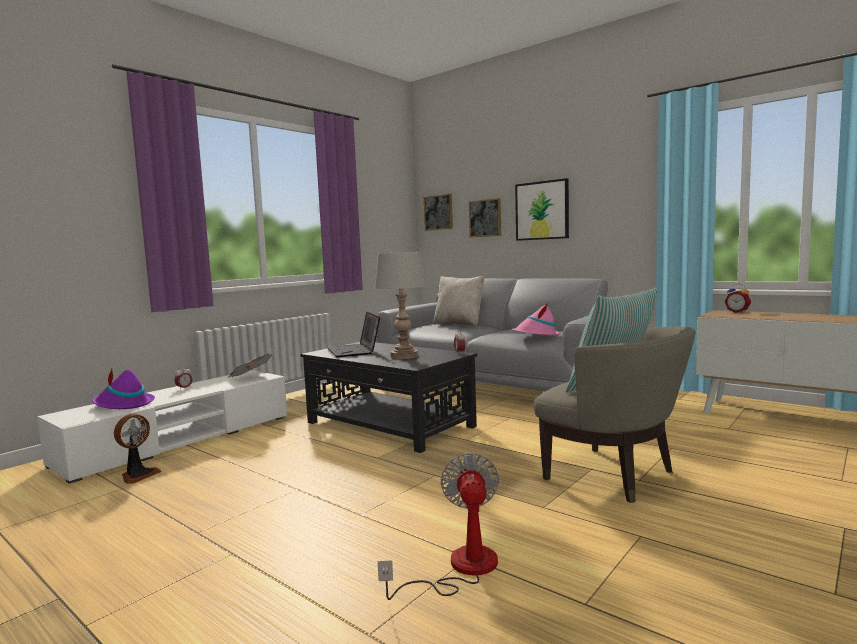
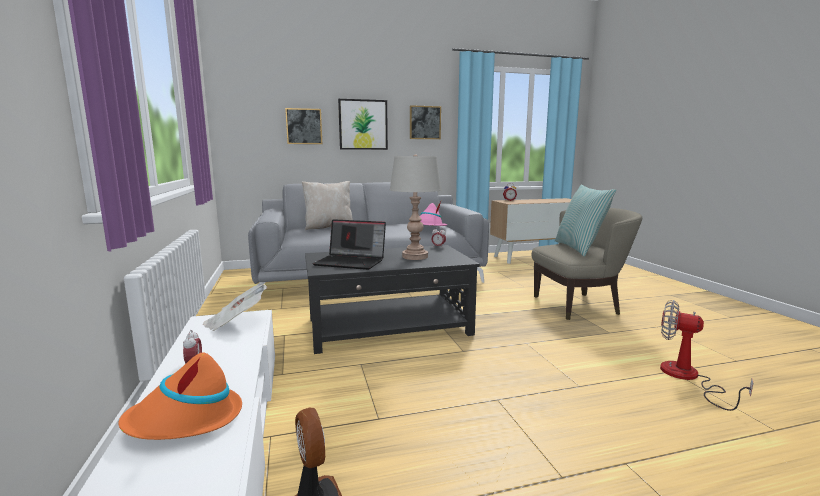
camera: 55 degrees left, 5 degrees up
purple hat [92,369,155,409] -> orange hat [118,352,242,440]
picture [424,194,453,231] -> picture moved to [410,105,441,139]

